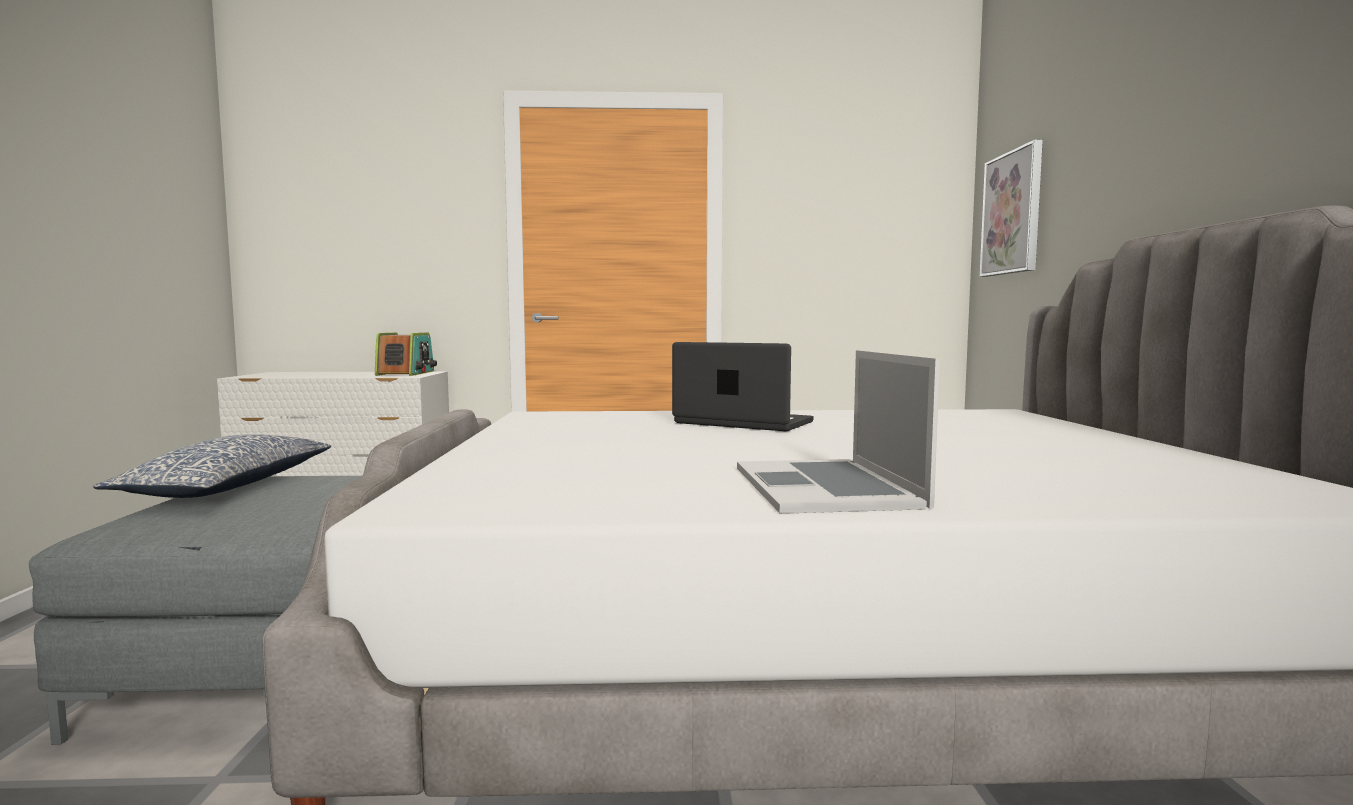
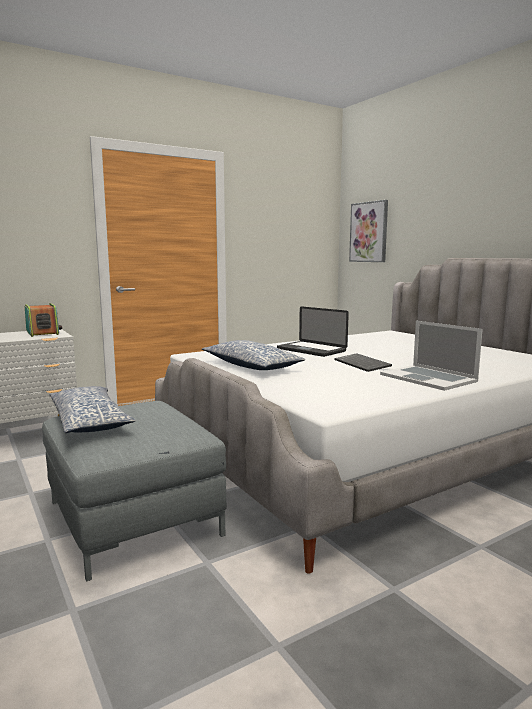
camera: 30 degrees left, 5 degrees up
laptop [672,342,814,431] -> laptop turned 135 degrees counterclockwise [277,306,349,357]
none -> pillow [202,340,306,370]
none -> keyboard [334,353,392,372]

